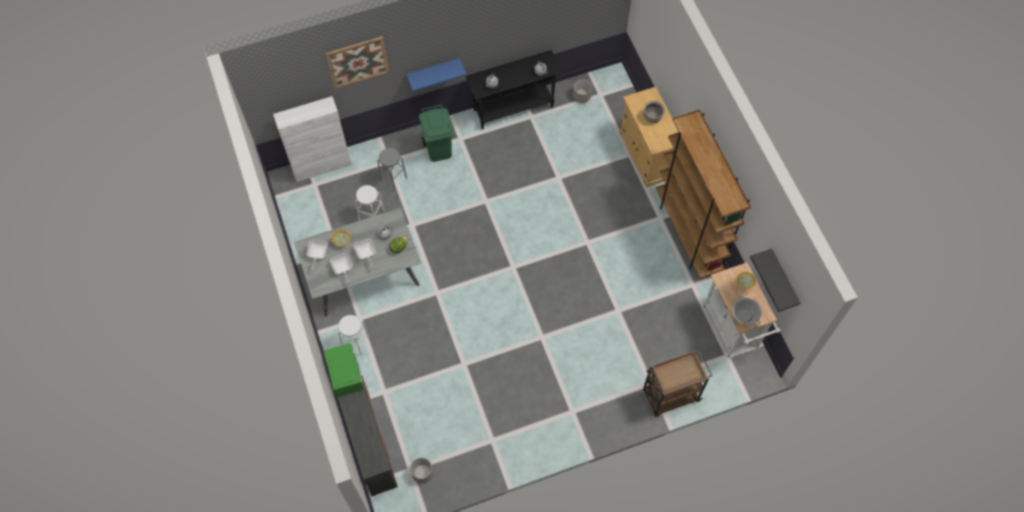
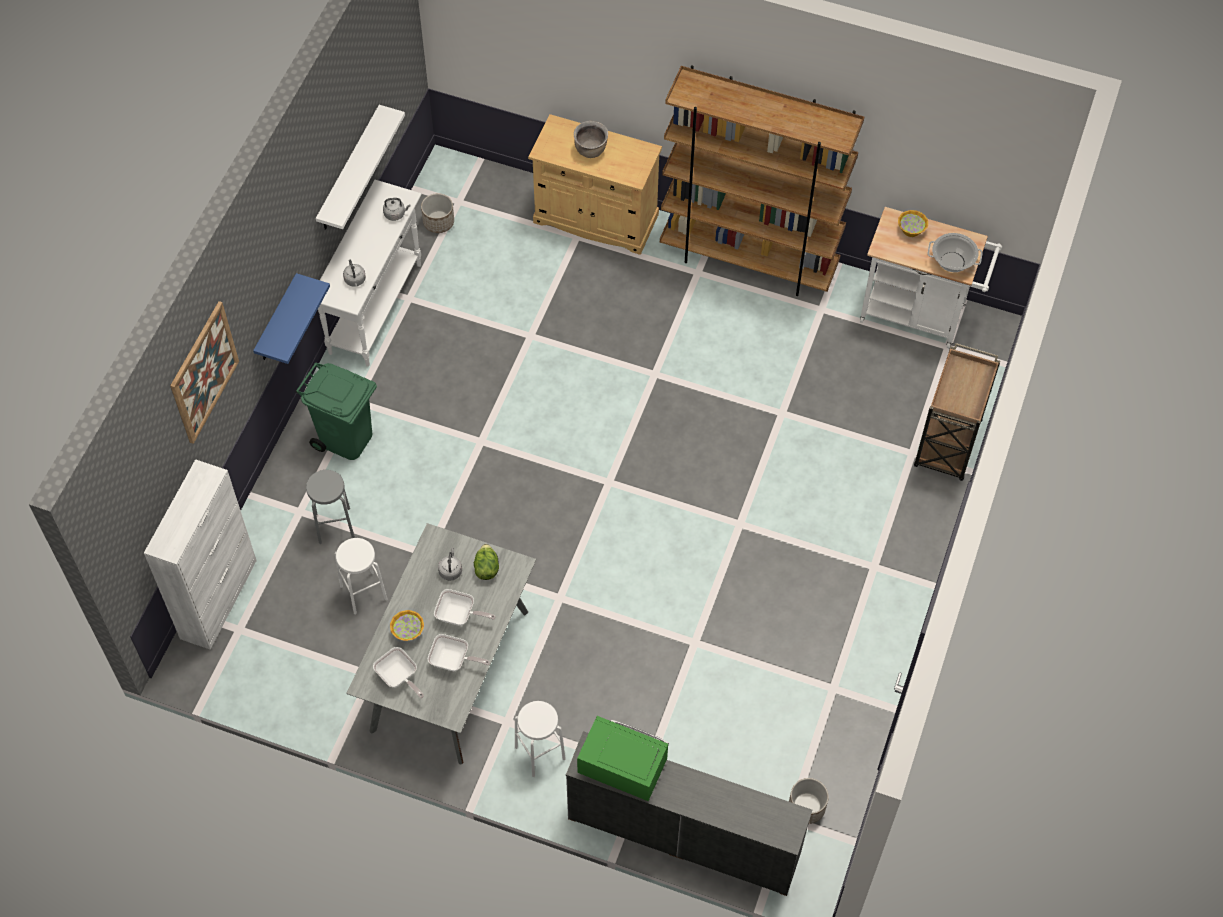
camera: 50 degrees left, 5 degrees down
black console table [466,50,562,129] -> white console table [318,180,422,367]
black shelf [750,249,800,312] -> none
none -> white shelf [316,105,405,230]

